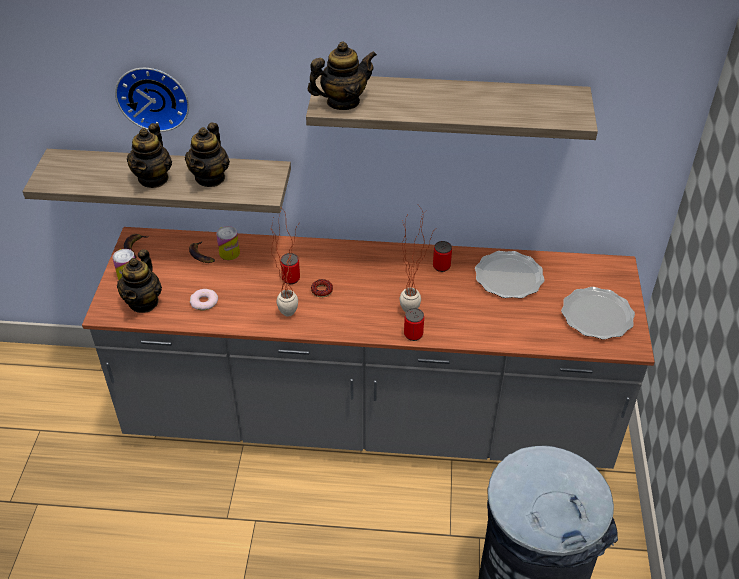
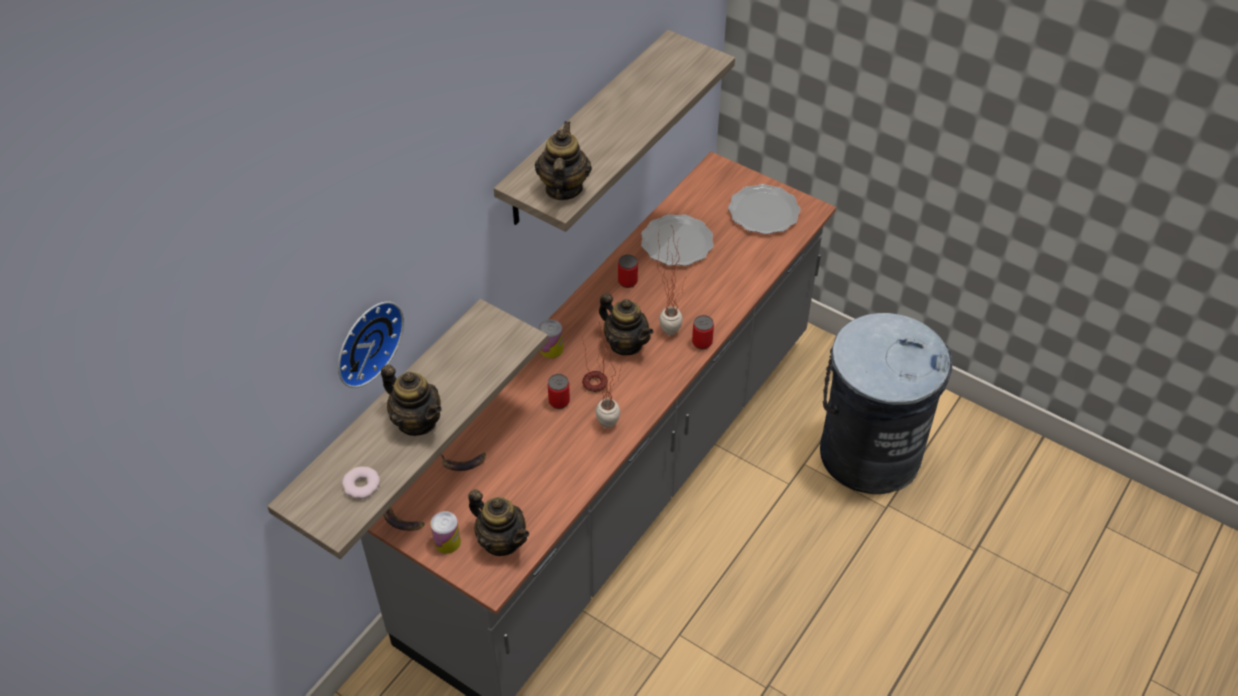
camera: 60 degrees left, 5 degrees up
teapot [185,123,230,187] -> teapot moved to [599,293,653,355]
donut [190,289,218,310] -> donut moved to [342,467,380,499]
can [216,226,240,260] -> can moved to [538,319,563,358]

